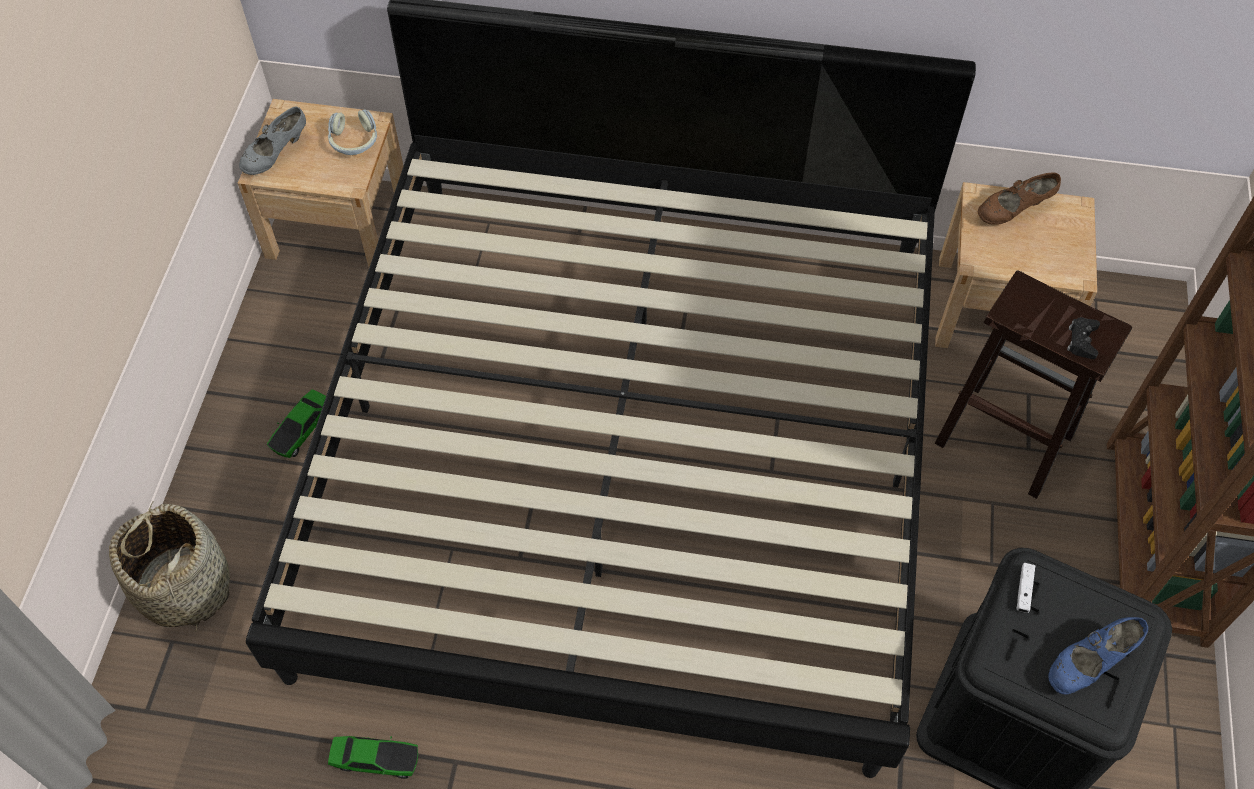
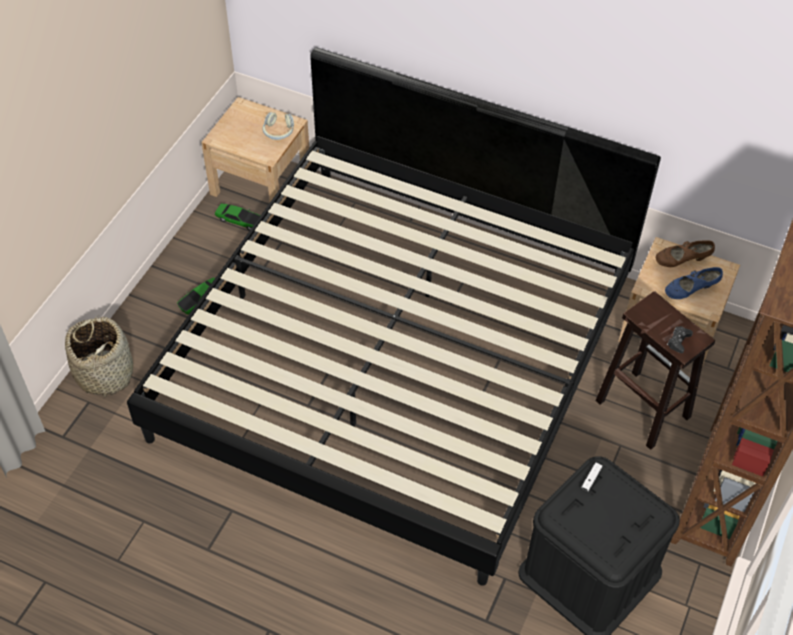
camera: 15 degrees right, 5 degrees down
grey shoe [239,107,306,175] -> none
toy car [328,736,418,779] -> toy car moved to [215,203,260,231]
blue shoe [1049,617,1148,695] -> blue shoe moved to [665,267,723,299]

